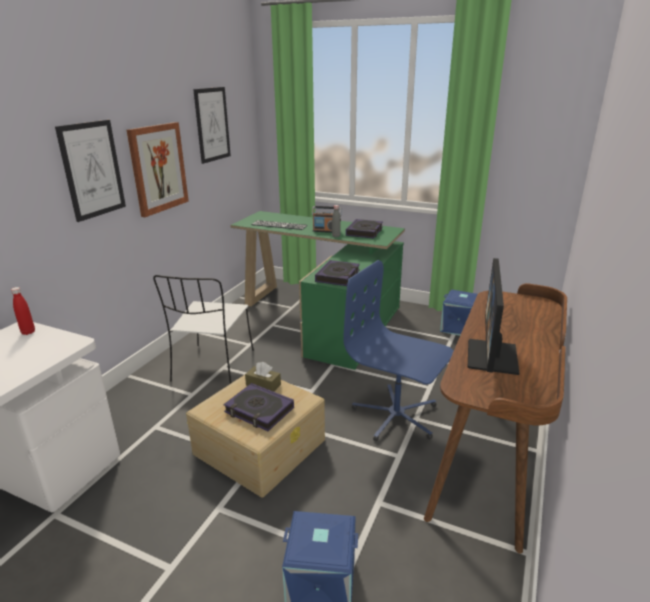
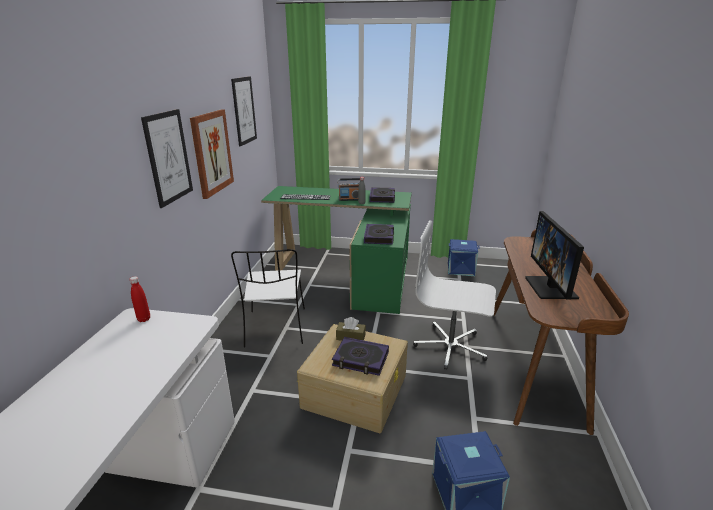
camera: 15 degrees left, 0 degrees up
blue office chair [343,260,454,441] -> white office chair [413,220,496,370]

